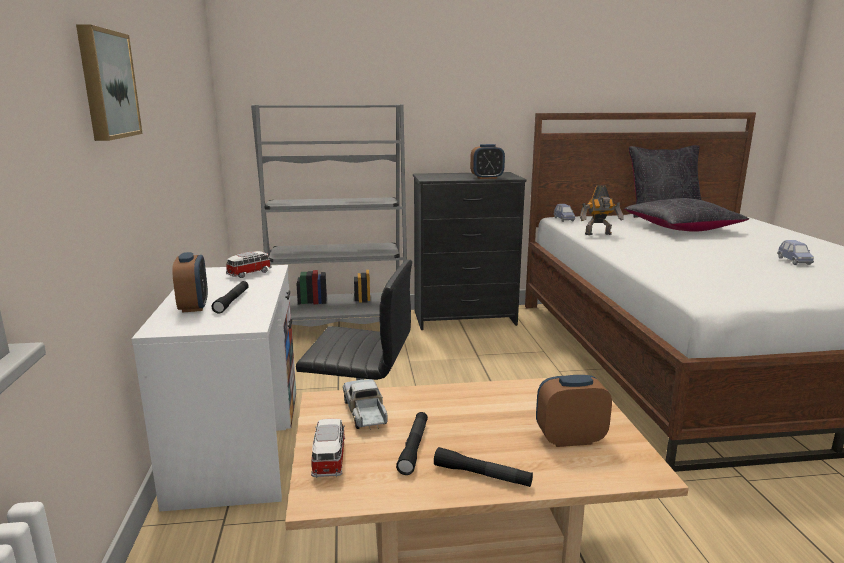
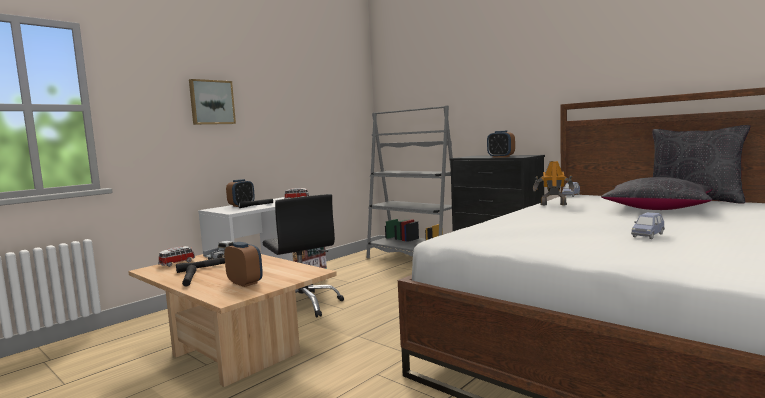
camera: 50 degrees right, 10 degrees down
toy robot [580,185,624,235] -> toy robot turned 150 degrees clockwise [533,161,574,205]

